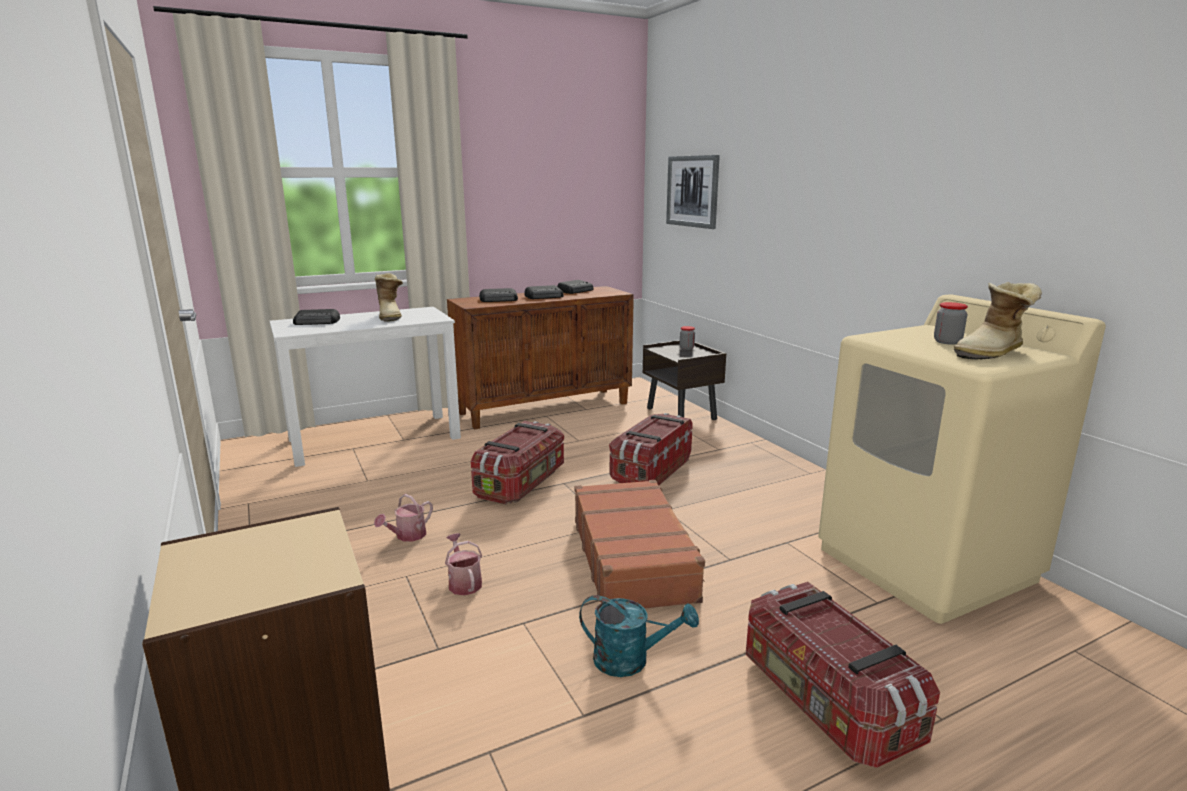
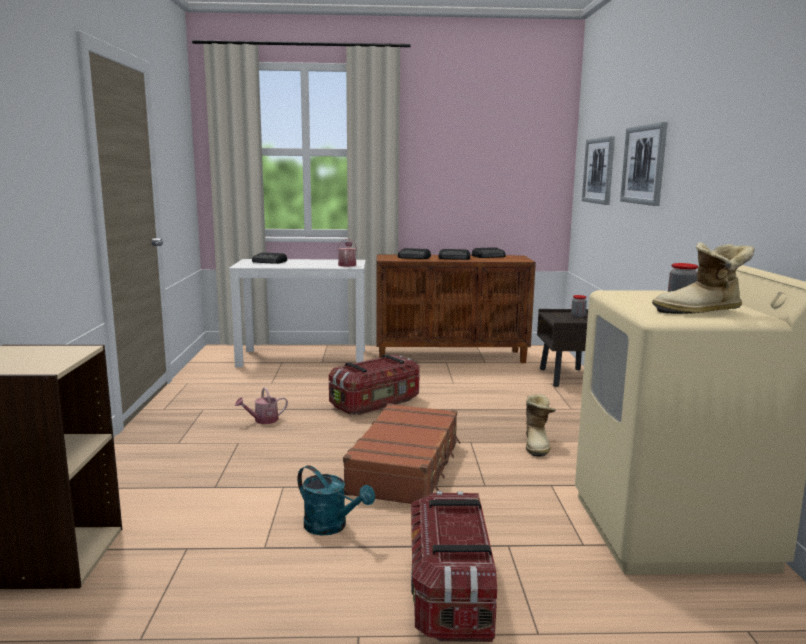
camera: 25 degrees right, 5 degrees down
boot [375,273,403,322] -> boot moved to [526,394,556,457]
watering can [445,533,482,595] -> watering can moved to [337,239,357,267]
storage box [609,413,693,485] -> none
none -> picture [620,122,668,206]

